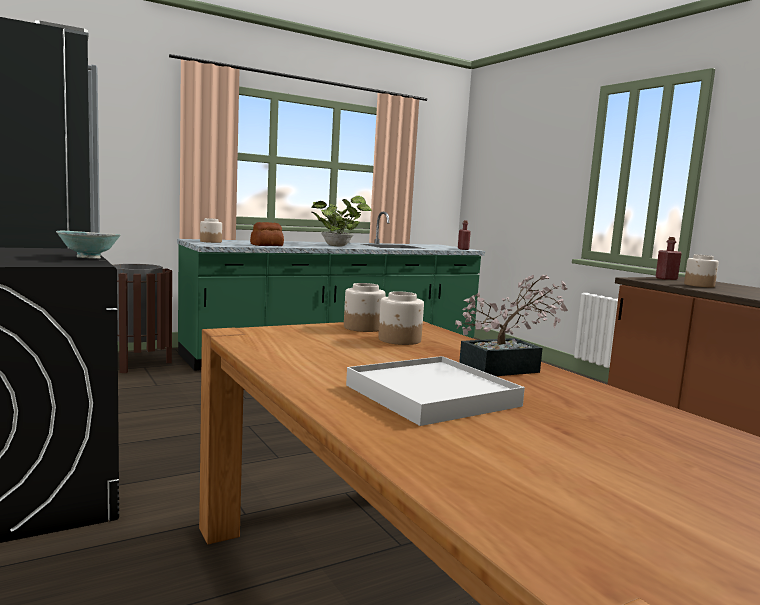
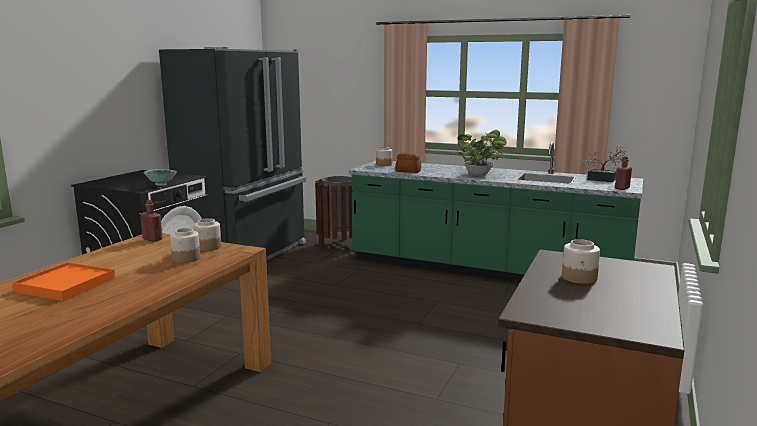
camera: 55 degrees right, 5 degrees up
white tray [346,356,525,426] -> orange tray [12,262,115,301]
potted plant [455,274,568,376] -> potted plant moved to [583,146,628,182]
red bottle [656,237,682,280] -> red bottle moved to [140,200,163,242]

